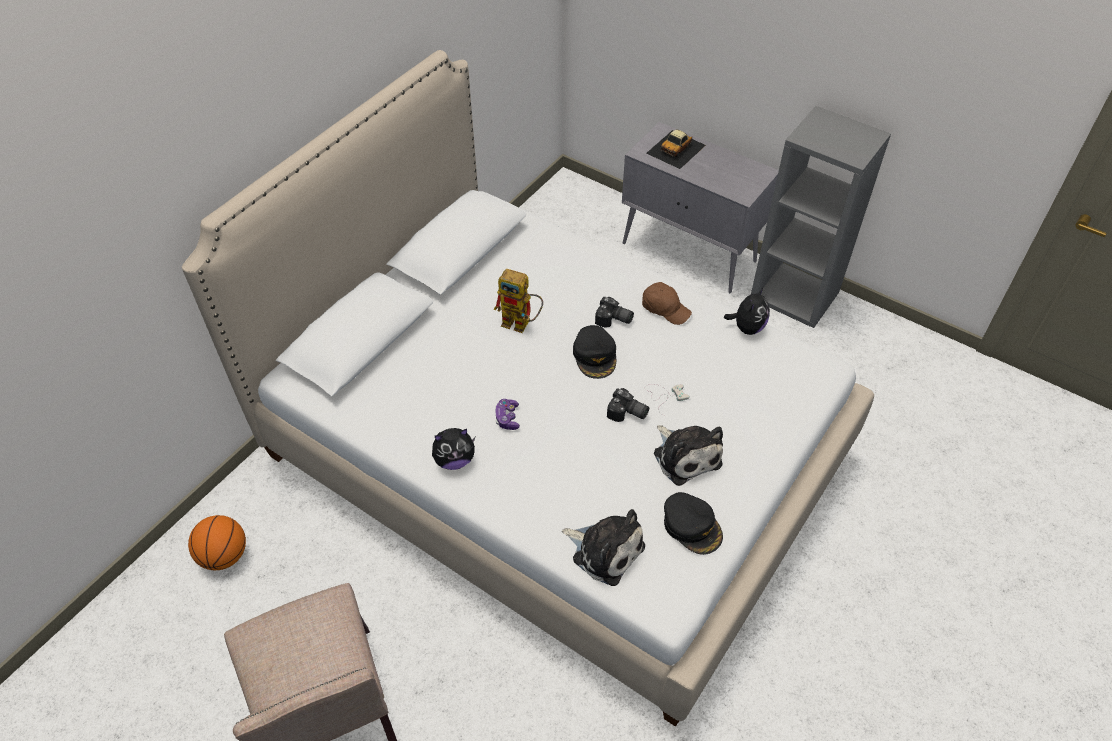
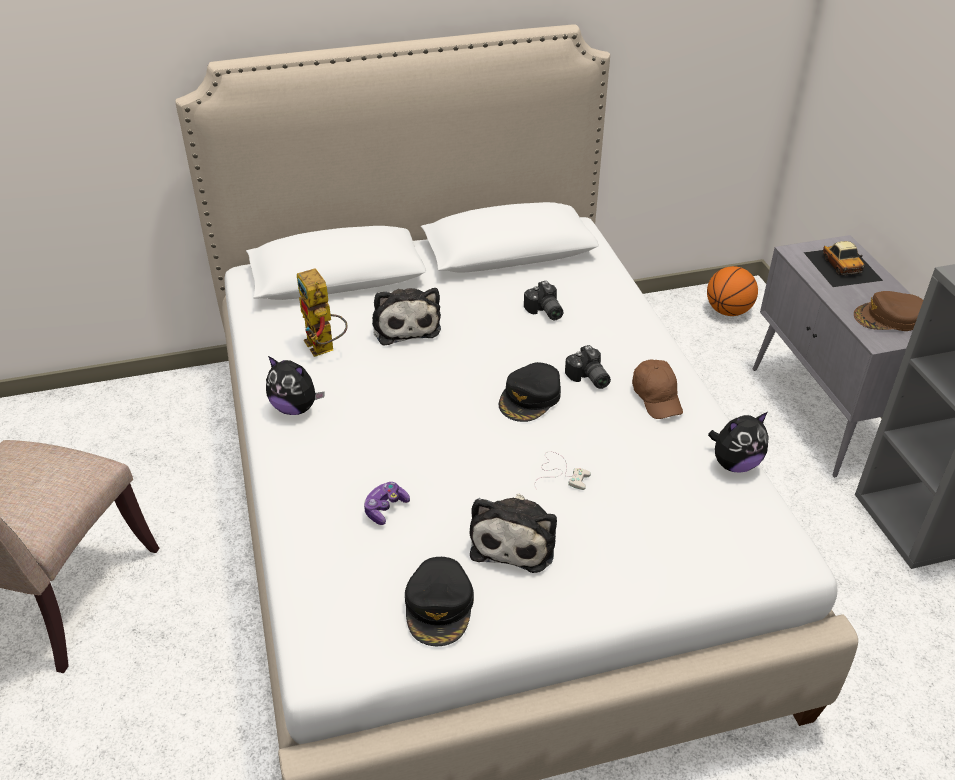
camera: 40 degrees right, 10 degrees down
basketball [188,515,246,570] -> basketball moved to [707,266,758,316]
toy robot [494,269,543,333] -> toy robot moved to [297,268,347,357]
game controller [495,399,520,430] -> game controller moved to [364,482,410,525]
plush toy [562,509,645,586] -> plush toy moved to [372,288,441,346]
camera [607,388,649,422] -> camera moved to [524,281,563,320]
toy car [646,130,706,169] -> toy car turned 90 degrees counterclockwise [803,241,883,287]
none -> brown cap [854,291,923,331]

